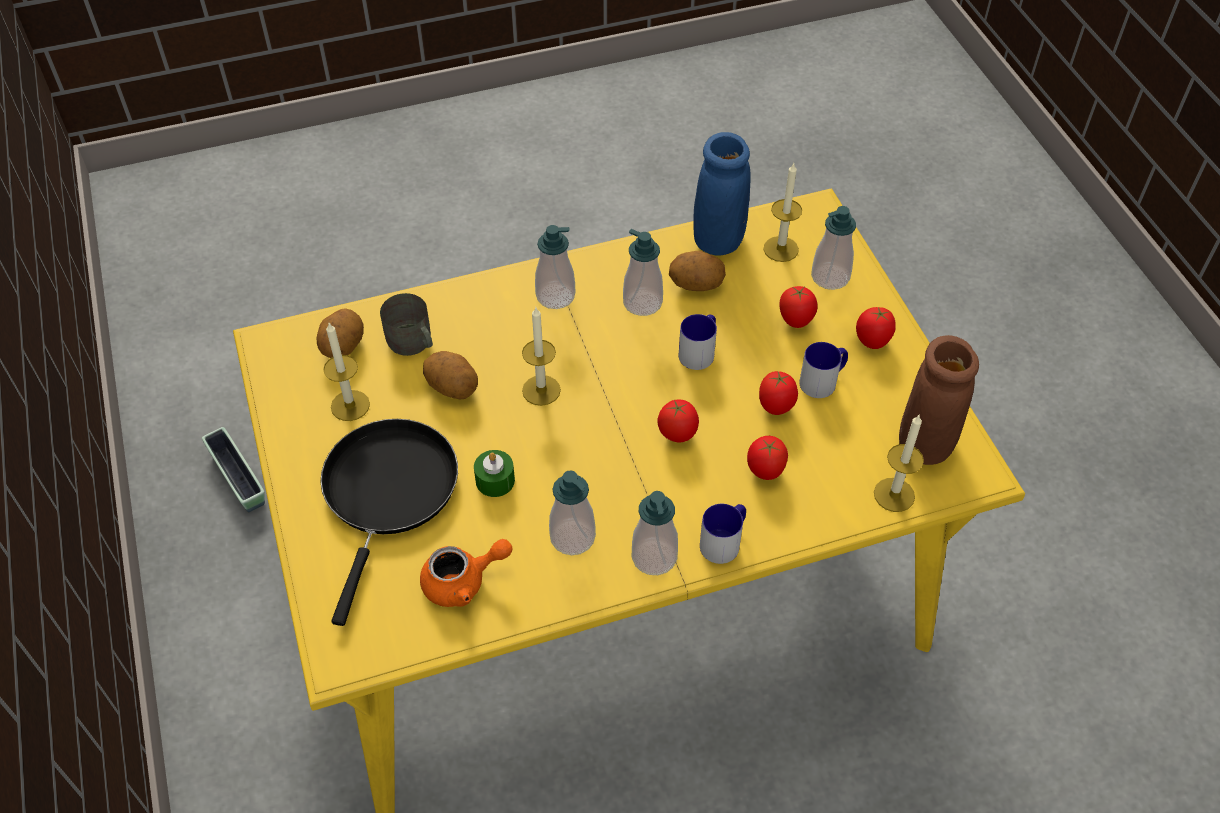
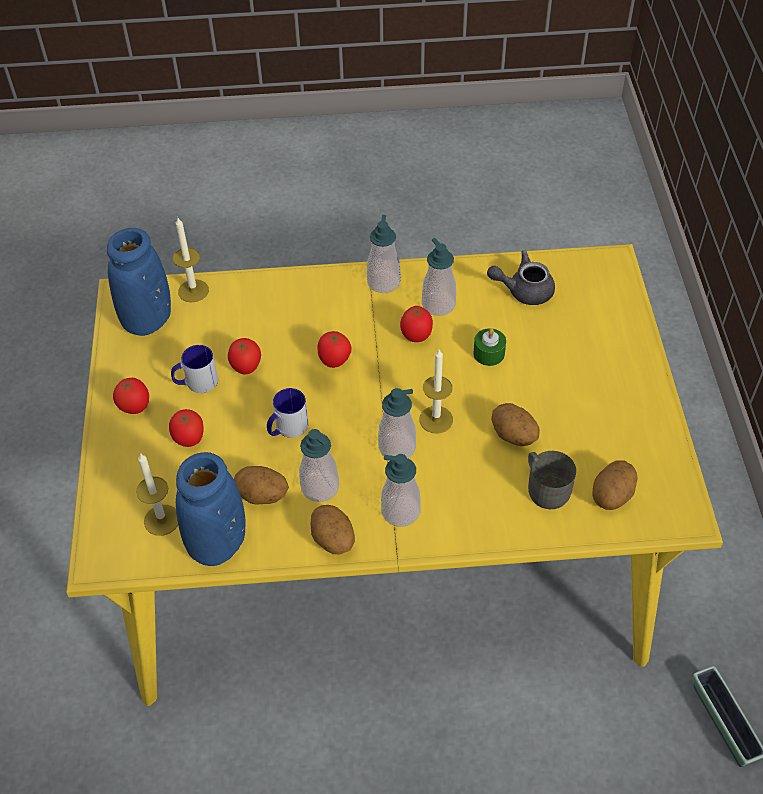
camera: 165 degrees left, 0 degrees up
black frying pan [321,419,458,626] -> none
candle [323,323,370,421] -> none
orange teapot [420,539,512,607] -> grey teapot [487,250,555,305]
mug [700,504,746,564] -> none
tomato [747,436,788,480] -> tomato moved to [400,306,433,342]
soap dispenser [811,206,856,290] -> soap dispenser moved to [378,388,416,458]
brown vase [899,335,979,465] -> blue vase [107,228,171,336]
none -> potato [311,505,355,555]

